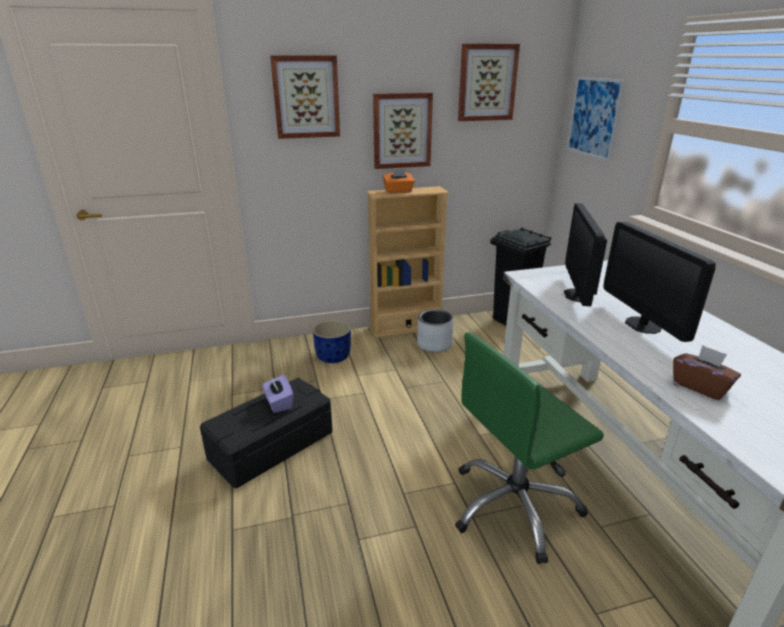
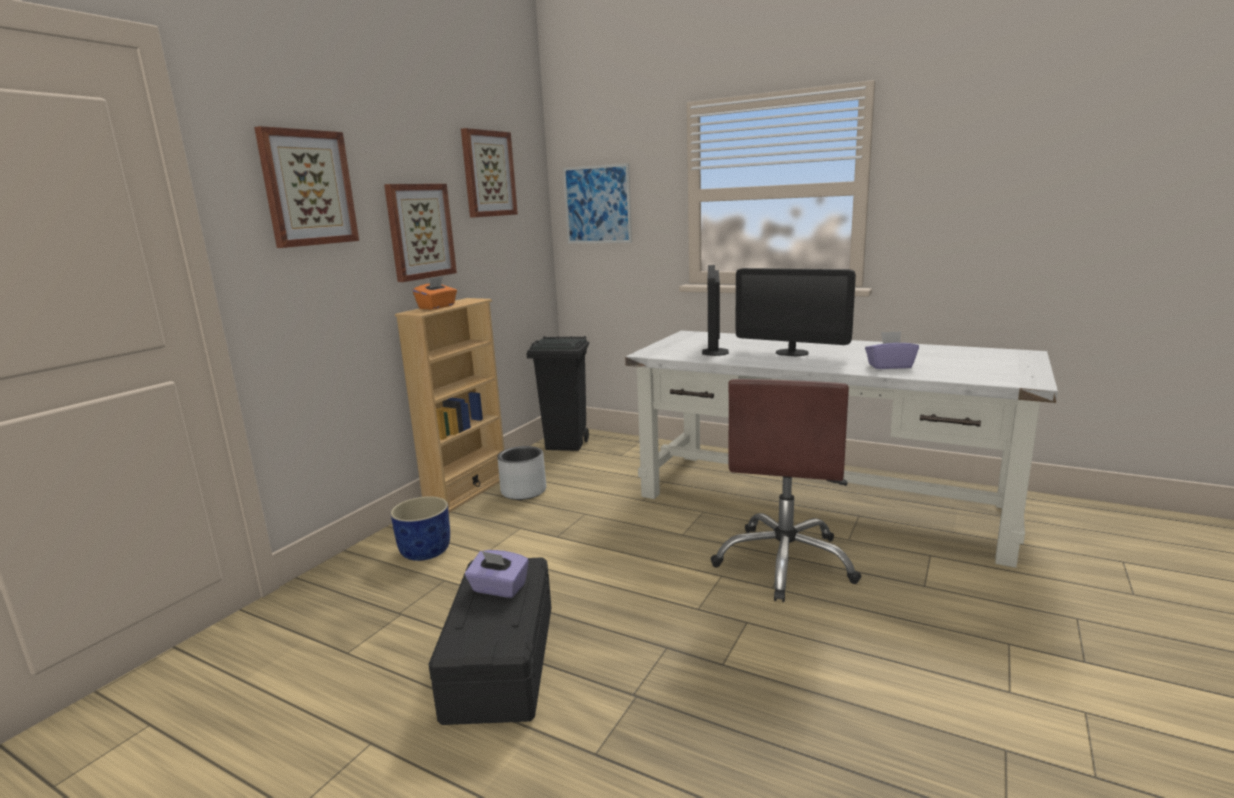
camera: 45 degrees left, 10 degrees down
green office chair [455,332,604,564] -> brown office chair [711,379,861,602]
monitor [564,203,607,306] -> monitor turned 45 degrees clockwise [702,265,729,356]
brown tissue box [673,345,741,400] -> purple tissue box [865,331,919,369]

